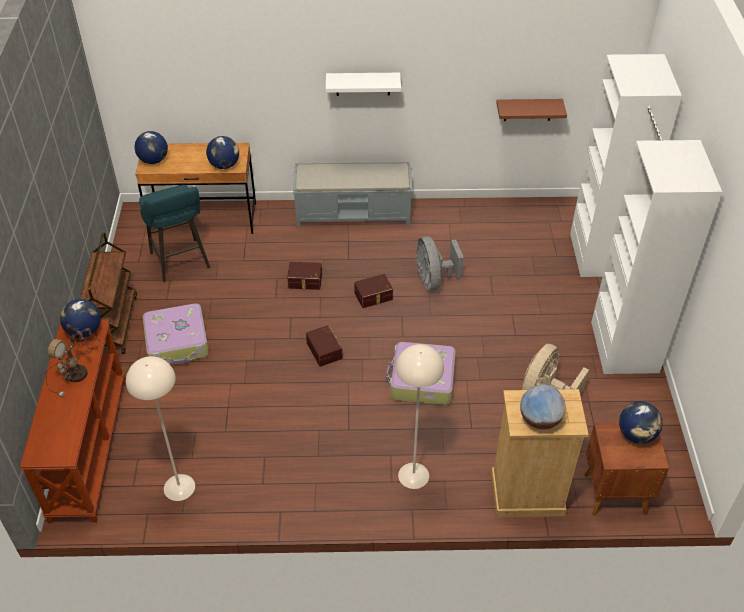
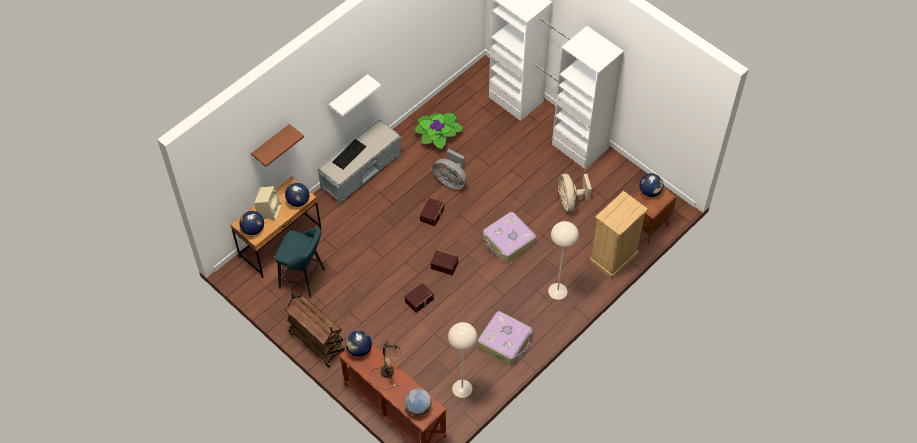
camera: 45 degrees left, 10 degrees up
suitcase [143,303,209,364] -> suitcase moved to [478,311,532,365]
brown storage box [287,262,322,290] -> brown storage box moved to [405,283,434,313]
brown shelf [496,99,567,121] -> brown shelf moved to [251,124,304,167]
globe [520,384,566,429] -> globe moved to [405,388,432,415]
none -> beige speaker [255,186,282,221]
none -> keyboard [332,139,367,170]
none -> potted plant [414,113,464,150]

